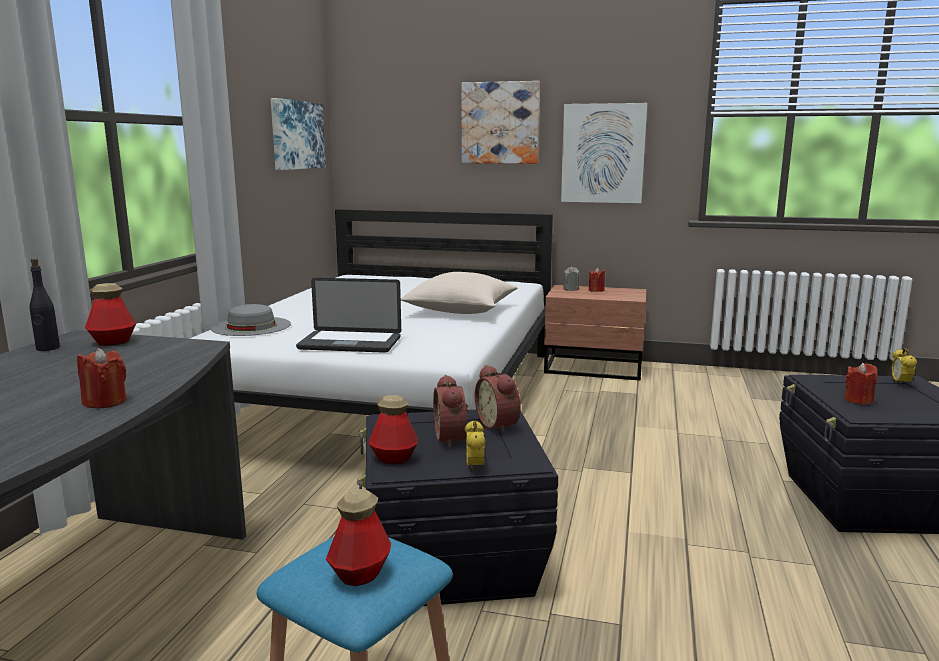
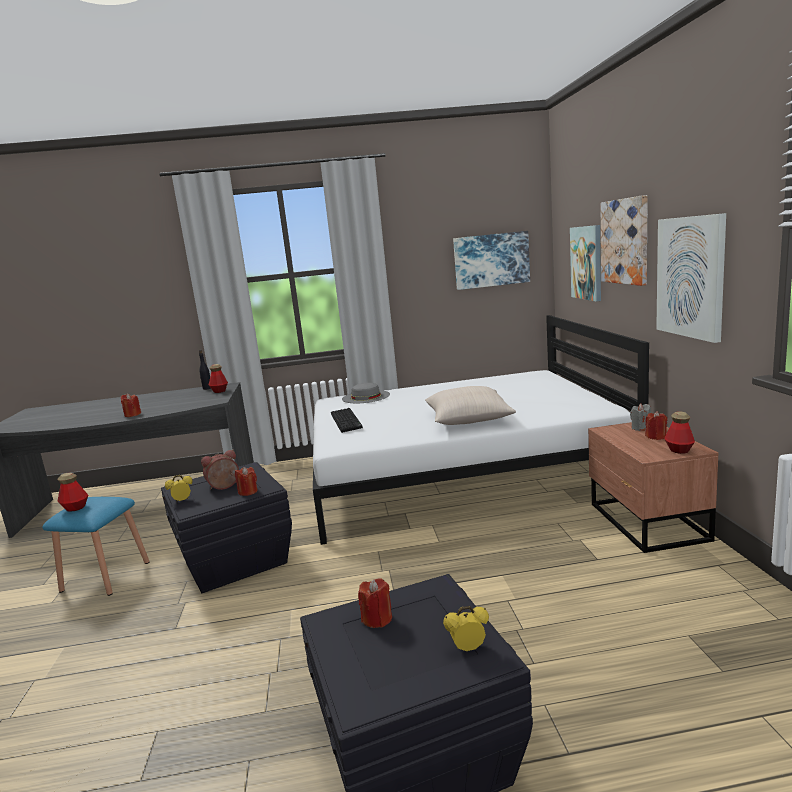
camera: 70 degrees right, 0 degrees up
laptop [296,278,401,353] -> keyboard [331,408,363,433]
bottle [369,395,418,464] -> bottle moved to [665,411,695,454]
alarm clock [475,365,521,434] -> red candle [235,467,258,496]
none -> picture [570,225,601,301]

